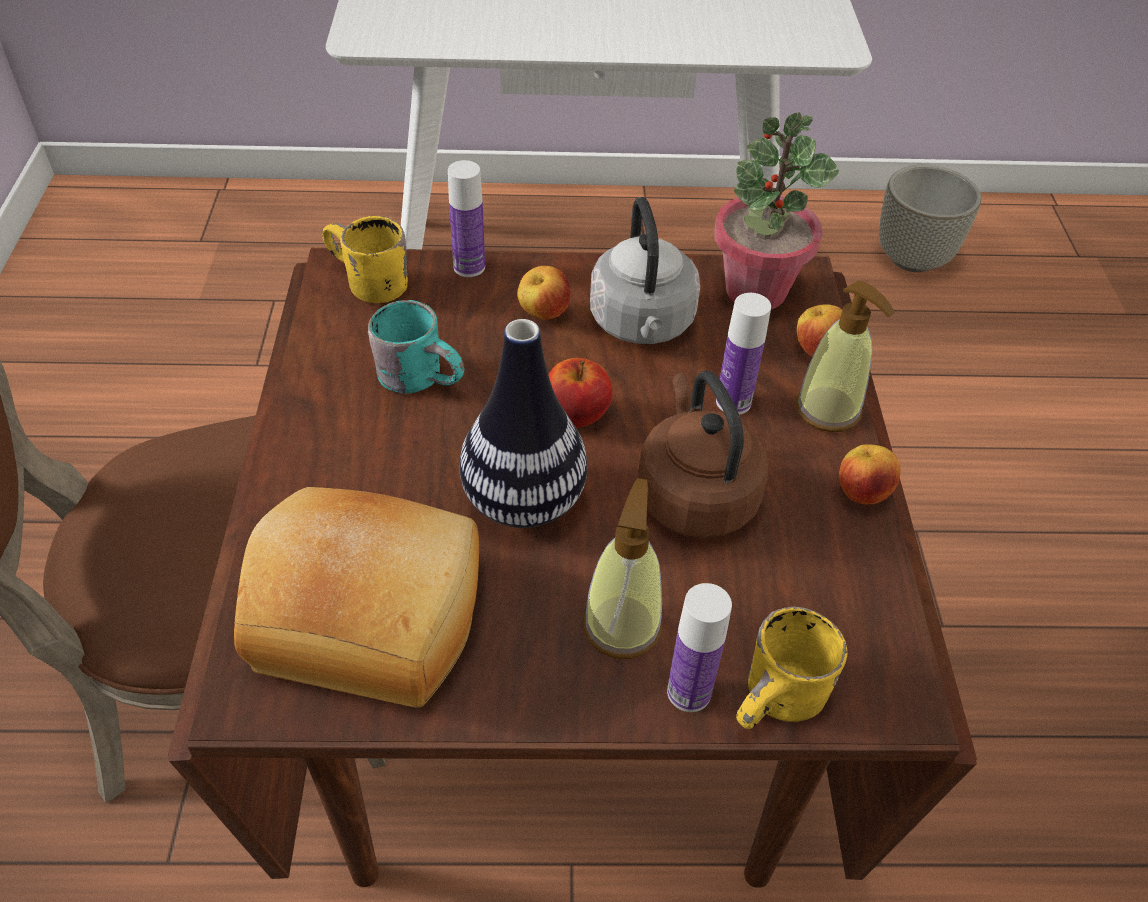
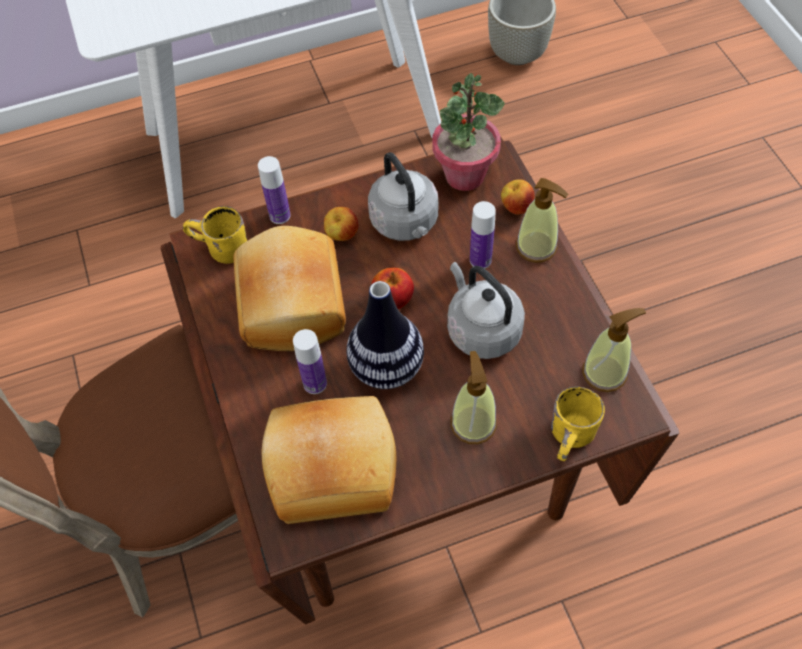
camera: 15 degrees left, 10 degrees up
turquoise mug [368,300,464,394] -> bread [233,226,346,351]
brown kettle [638,371,768,538] -> grey kettle [447,262,525,359]
bottle [667,583,732,712] -> bottle moved to [293,329,327,394]
apple [839,445,900,505] -> none
none -> soap dispenser [582,308,646,392]

